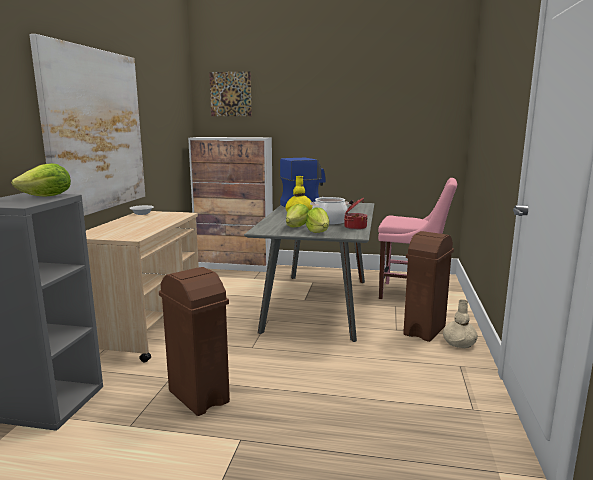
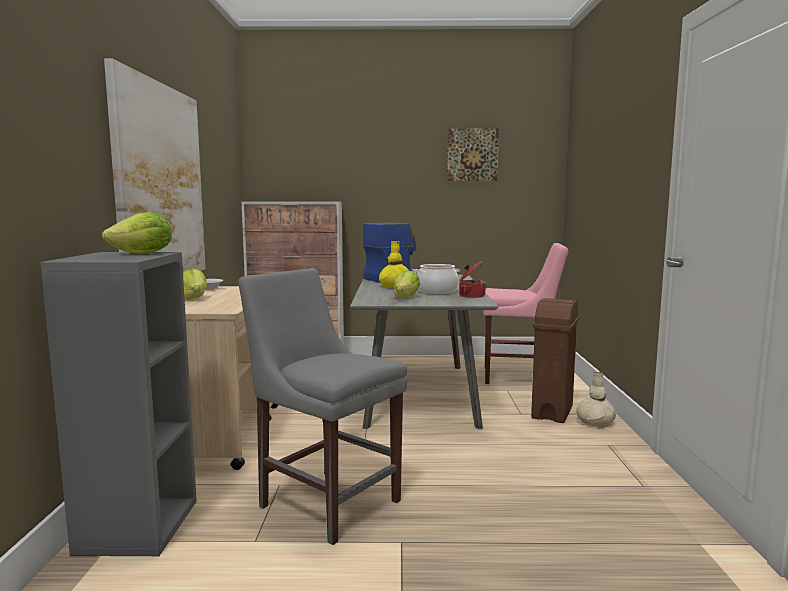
camera: 10 degrees left, 5 degrees down
brown trash can [159,267,230,416] -> grey chair [239,268,407,545]
picture [209,71,252,116] -> picture moved to [447,129,499,181]
lettuce [306,208,329,233] -> lettuce moved to [183,268,207,300]

